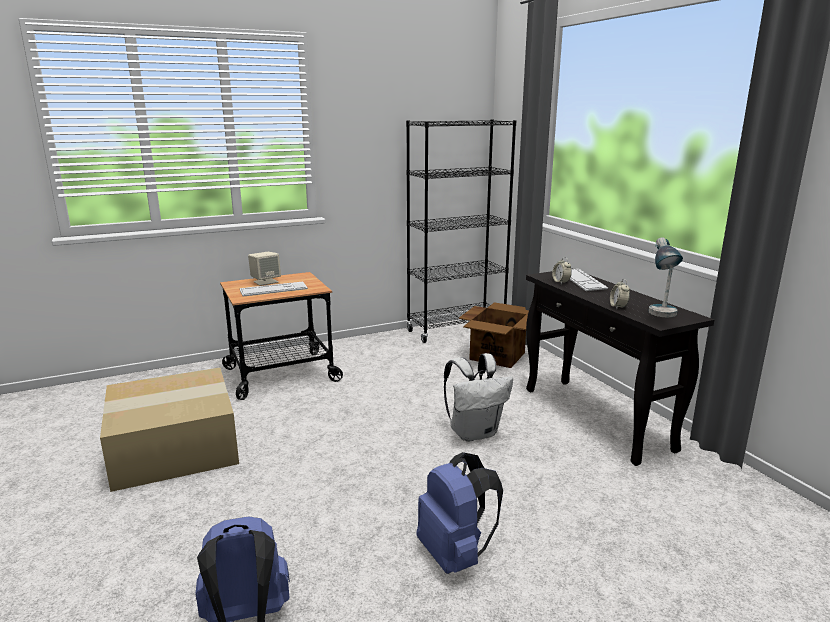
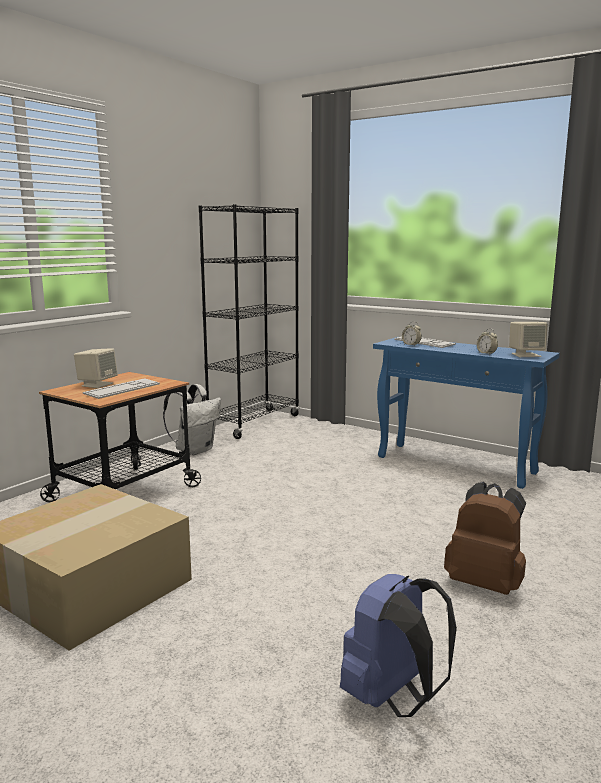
camera: 30 degrees left, 5 degrees down
blue backpack [416,452,503,574] -> brown backpack [444,482,526,595]
white backpack [444,353,513,442] -> white backpack moved to [163,384,221,455]
cardboard box [459,302,529,368] -> none
black console table [526,271,714,466] -> blue console table [373,337,560,489]
table lamp [648,237,683,318] -> beige speaker [509,322,548,357]

